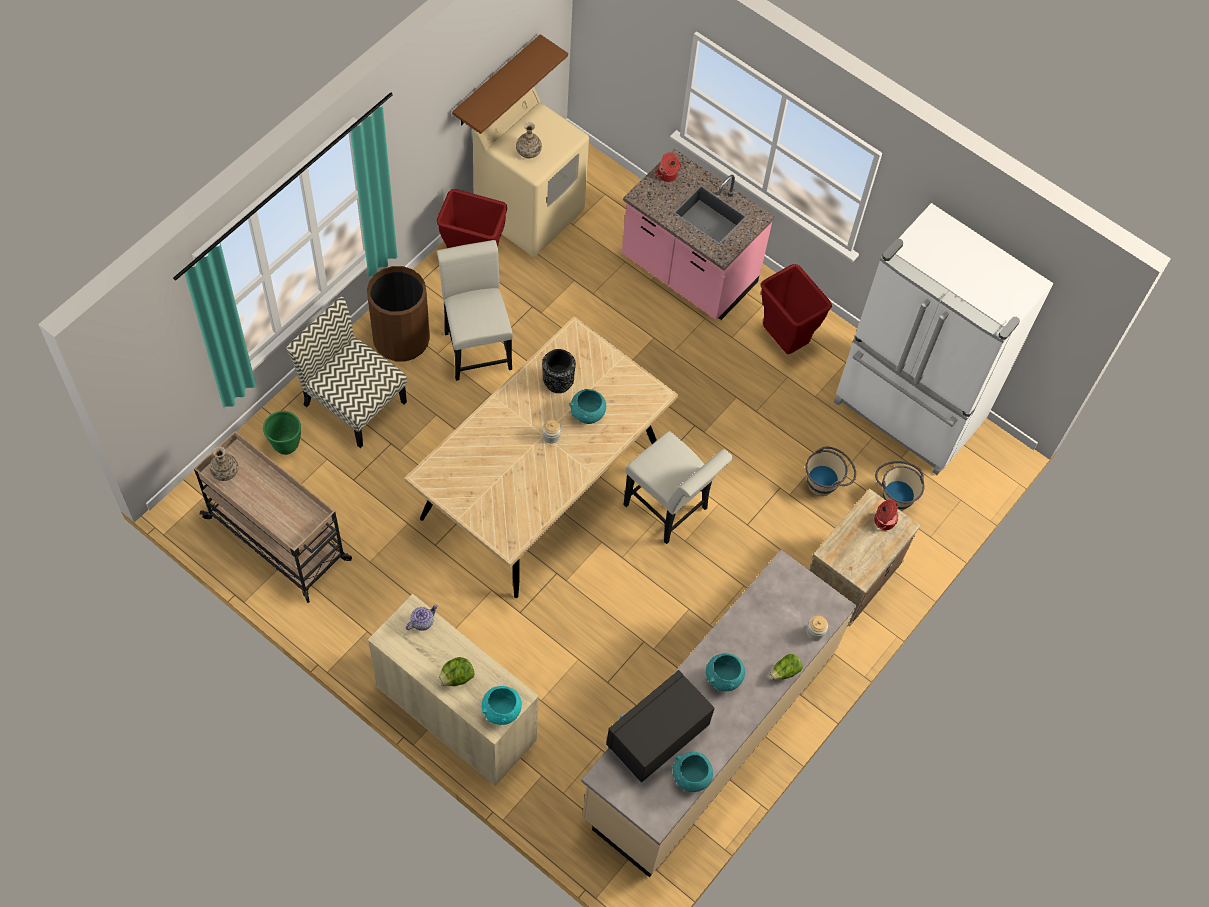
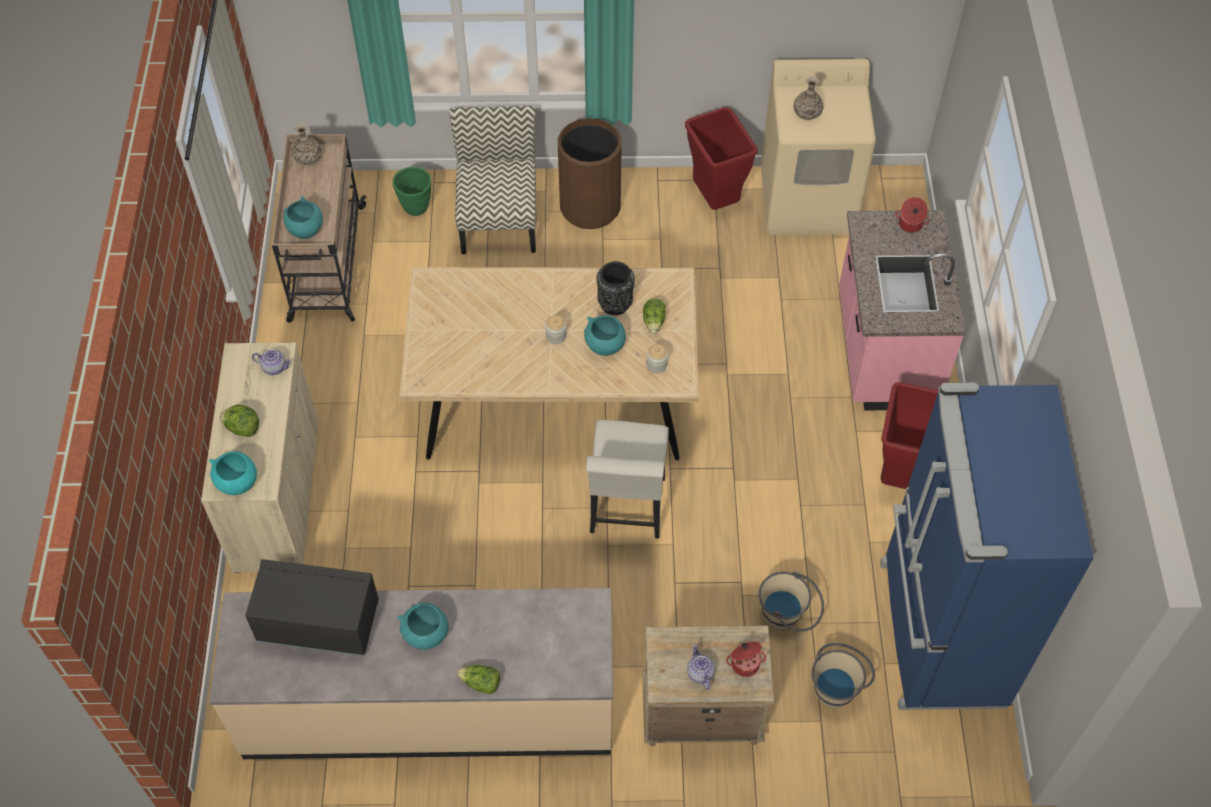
camera: 55 degrees right, 5 degrees down
white chair [437,240,513,381] -> none
brown shelf [452,34,568,134] -> none
turquoise bowl [672,752,713,792] -> turquoise bowl moved to [283,196,323,239]
jar [806,616,828,640] -> jar moved to [646,344,668,373]
white fridge [834,203,1054,475] -> blue fridge [880,382,1093,710]
none -> lettuce [643,299,666,334]
none -> teapot [687,644,715,690]

